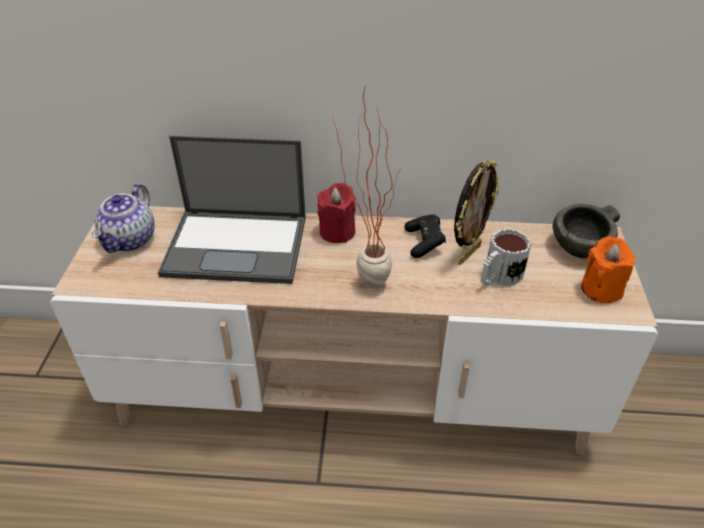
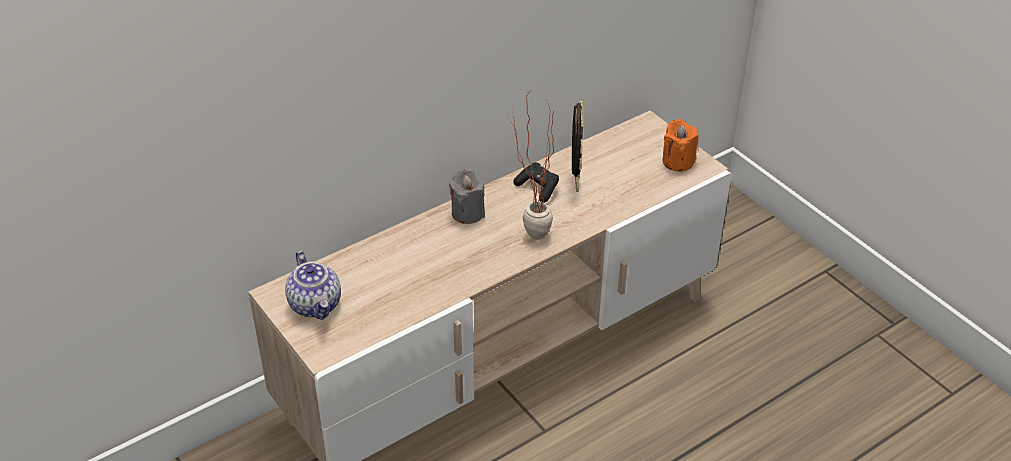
camera: 40 degrees left, 0 degrees up
laptop [158,135,306,284] -> none
red candle [317,183,356,243] -> grey candle [449,169,485,224]
mug [481,228,531,286] -> none
grey bowl [553,204,620,259] -> none

